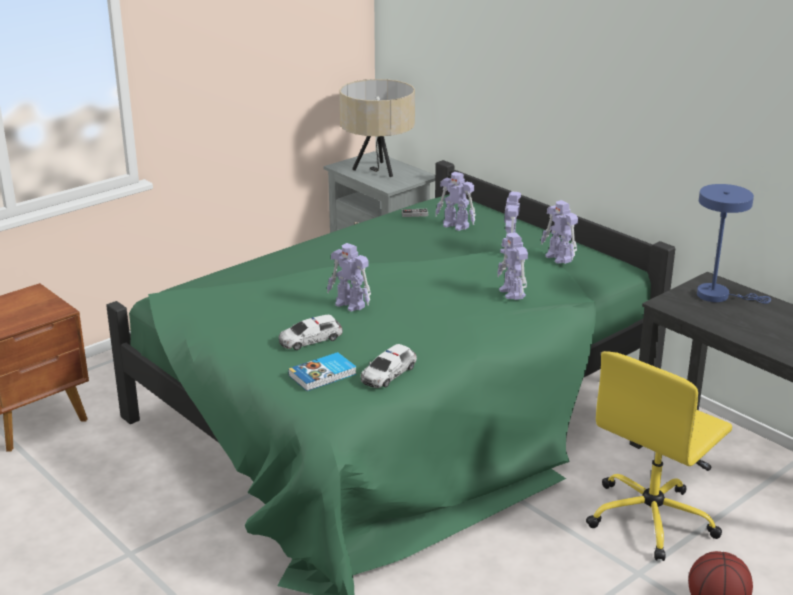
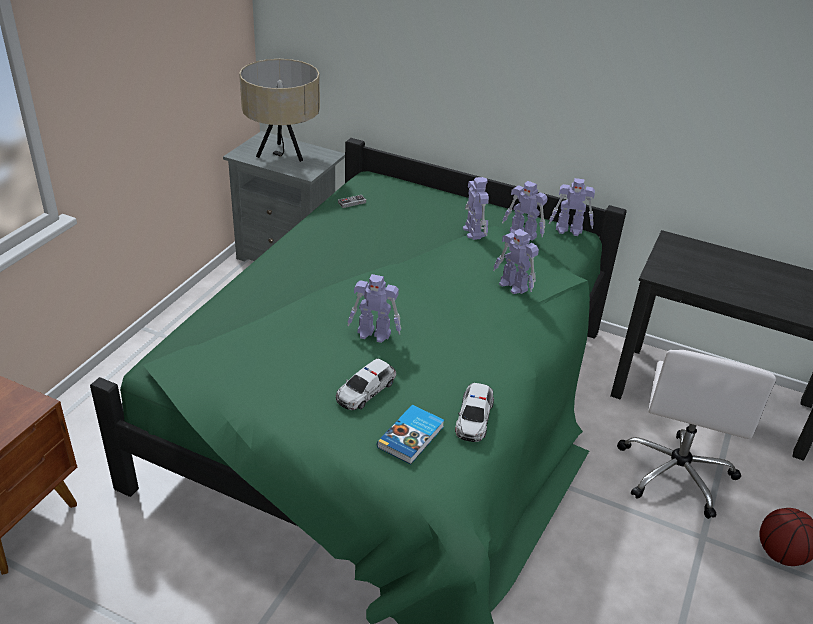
camera: 25 degrees left, 10 degrees up
toy robot [435,172,475,231] -> toy robot moved to [549,178,595,236]
yellow office chair [586,351,732,561] -> white office chair [617,350,776,519]
blue table lamp [697,184,771,304] -> none

